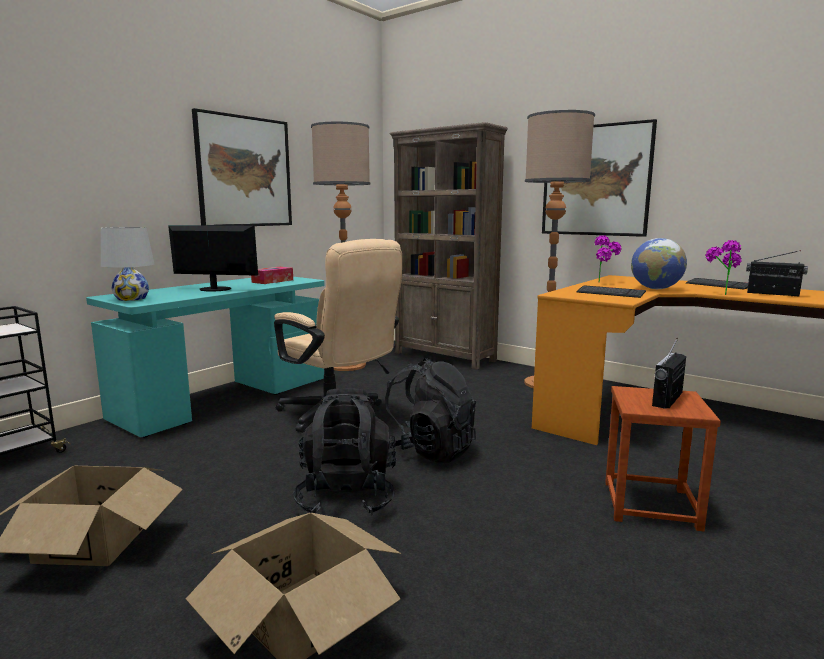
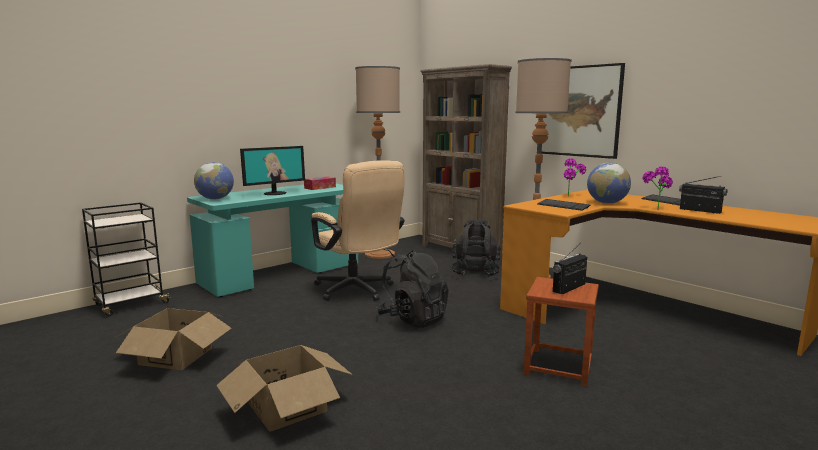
camera: 10 degrees right, 0 degrees up
white table lamp [101,227,154,301] -> globe [194,162,234,200]
monitor [168,225,258,292] -> monitor turned 120 degrees clockwise [240,146,305,195]
picture [192,108,292,226] -> none
black backpack [293,388,396,516] -> black backpack moved to [451,220,501,277]

